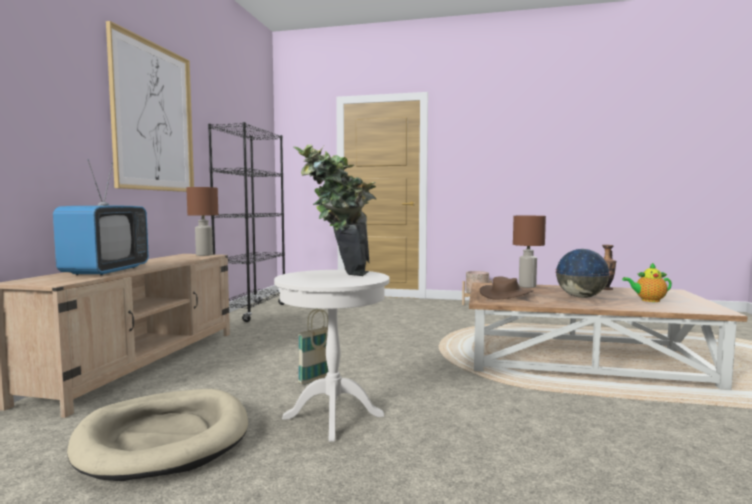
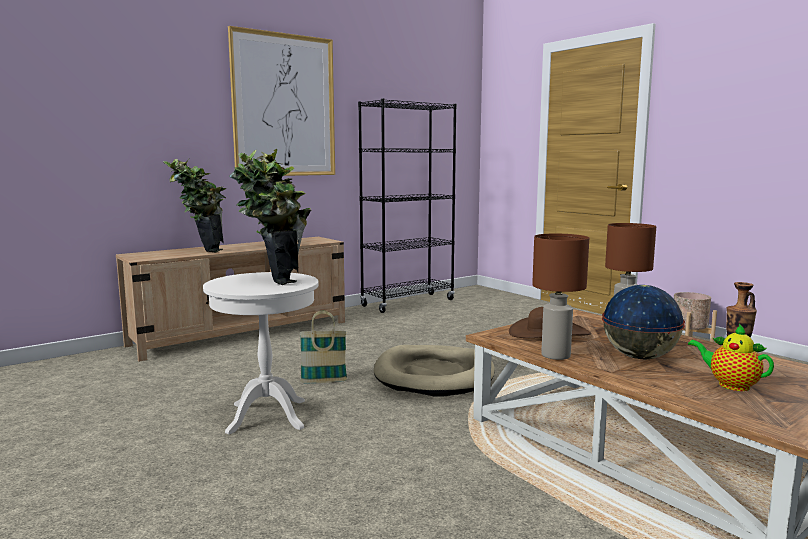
camera: 40 degrees right, 5 degrees up
television [53,159,149,276] -> potted plant [163,159,226,253]
beige dog bed [67,389,248,481] -> beige dog bed moved to [374,345,495,397]
brown table lamp [186,187,218,256] -> brown table lamp moved to [532,234,589,360]

